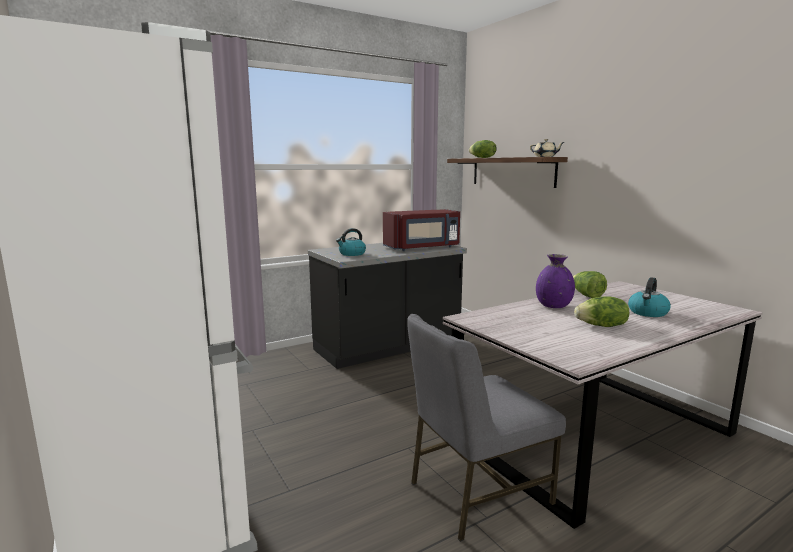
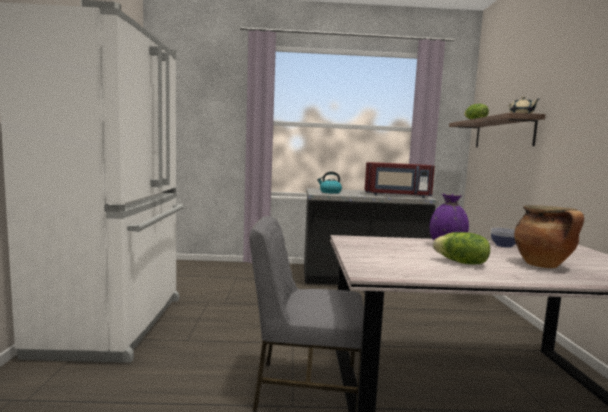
camera: 30 degrees right, 5 degrees down
lettuce [573,271,607,298] -> bowl [491,228,516,248]
kettle [628,277,671,317] -> cooking pot [514,205,584,268]

